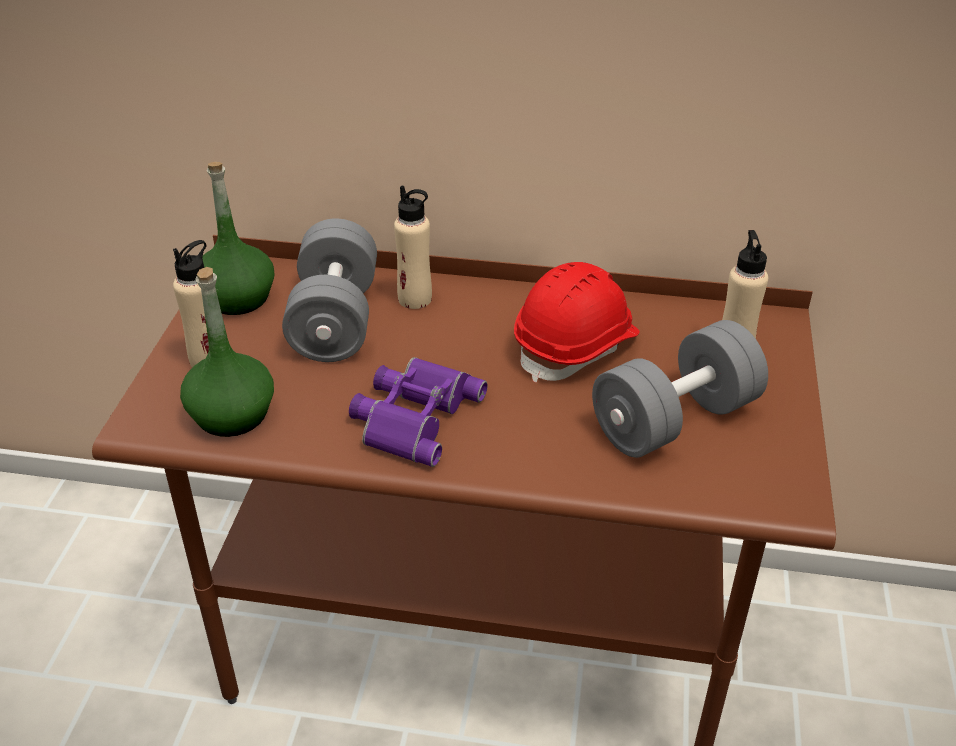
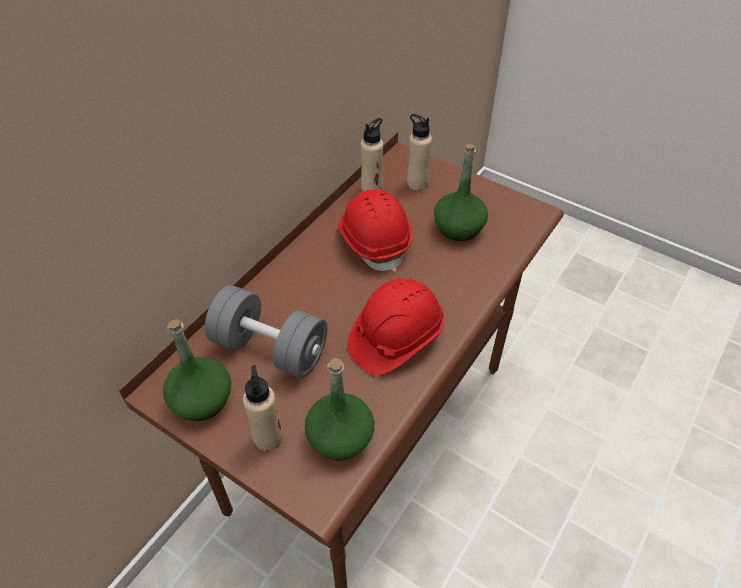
camera: 65 degrees left, 10 degrees up
purple binoculars [349,357,488,467] -> red hard hat [347,278,445,375]
beige bottle [394,186,432,309] -> beige bottle moved to [361,118,383,192]
grey dumbbell [592,320,768,458] -> green bottle [434,144,488,241]

